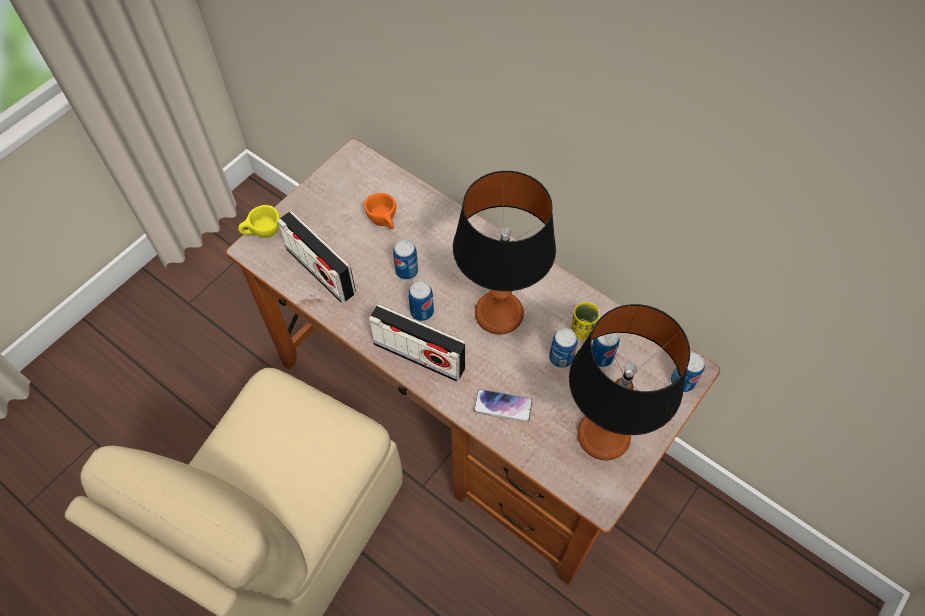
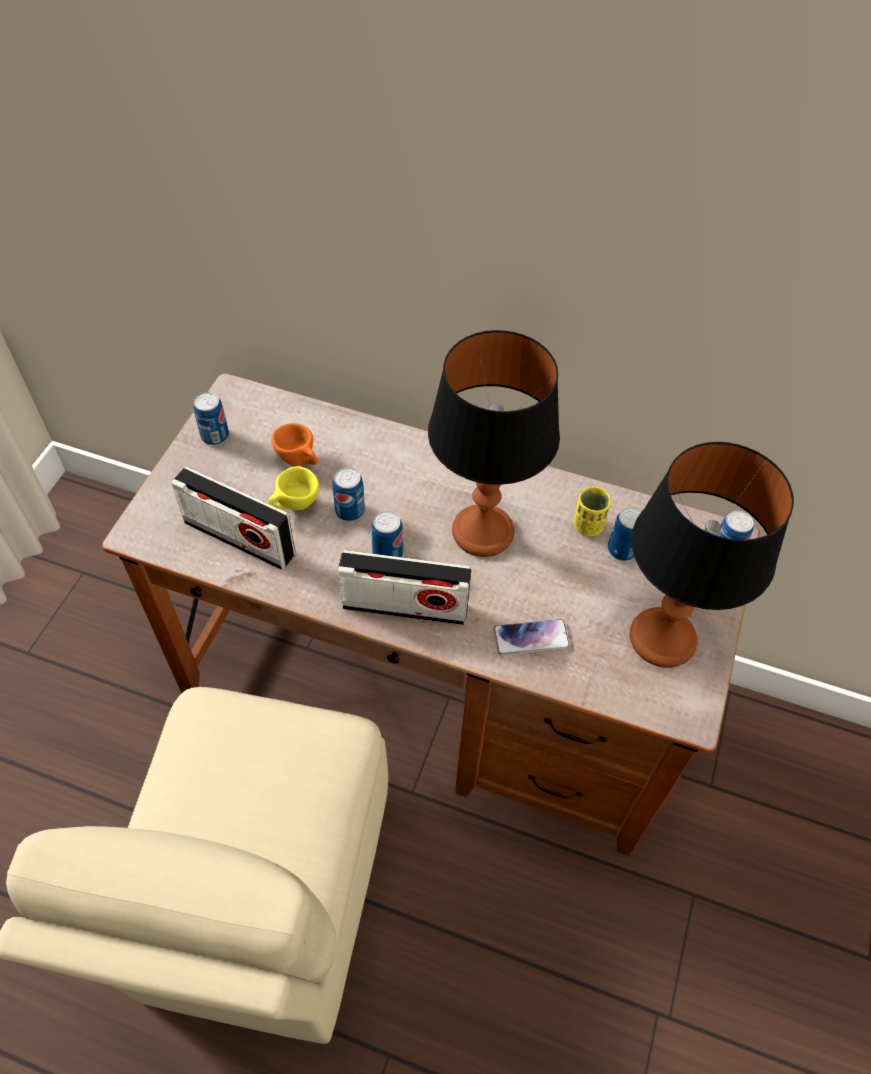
camera: 20 degrees left, 5 degrees down
yellow cup [238,205,280,238] -> yellow cup moved to [267,466,319,510]
can [549,328,578,368] -> can moved to [193,392,229,445]

